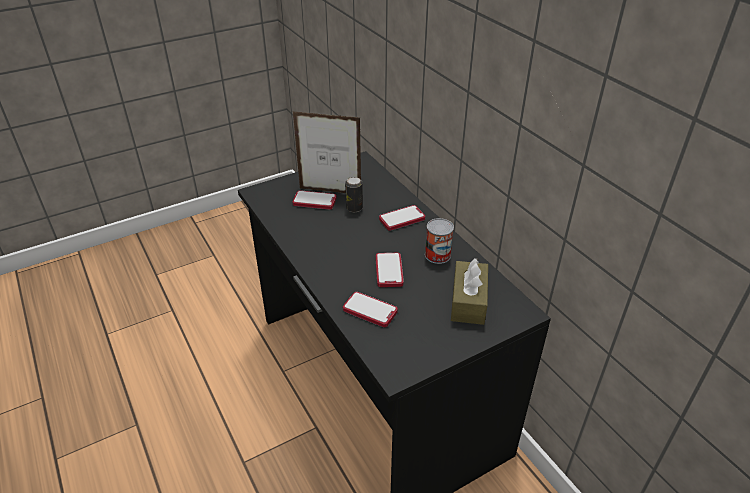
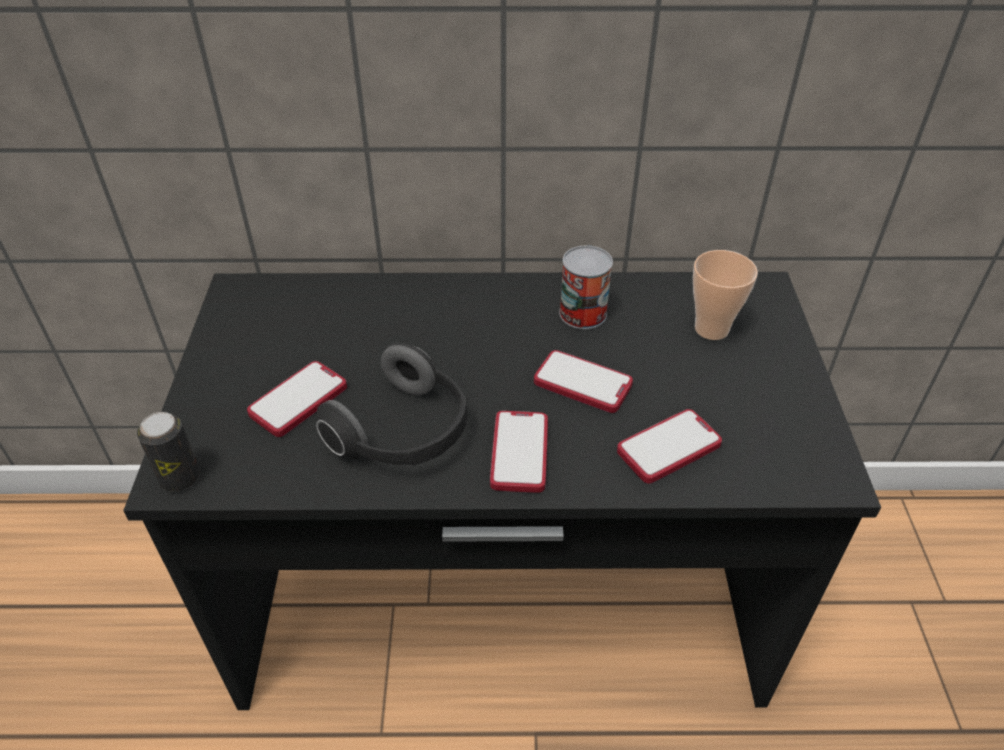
camera: 60 degrees left, 5 degrees up
picture frame [293,111,361,193] -> none
can [345,177,363,212] -> can moved to [137,412,200,492]
phone [379,205,425,231] -> phone moved to [490,411,548,493]
brown tissue box [451,258,488,325] -> cup [693,250,758,340]
none -> headphones [316,342,468,465]

